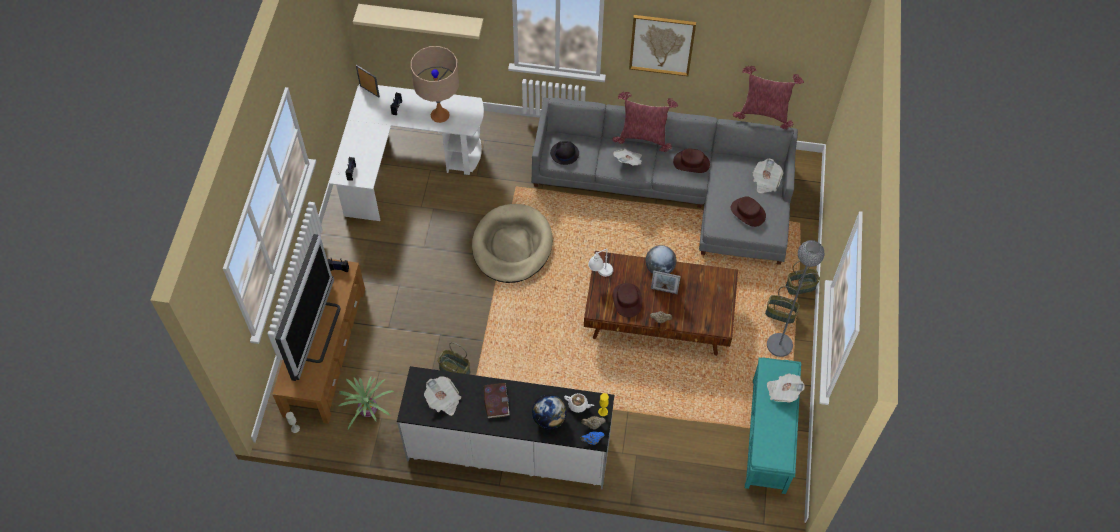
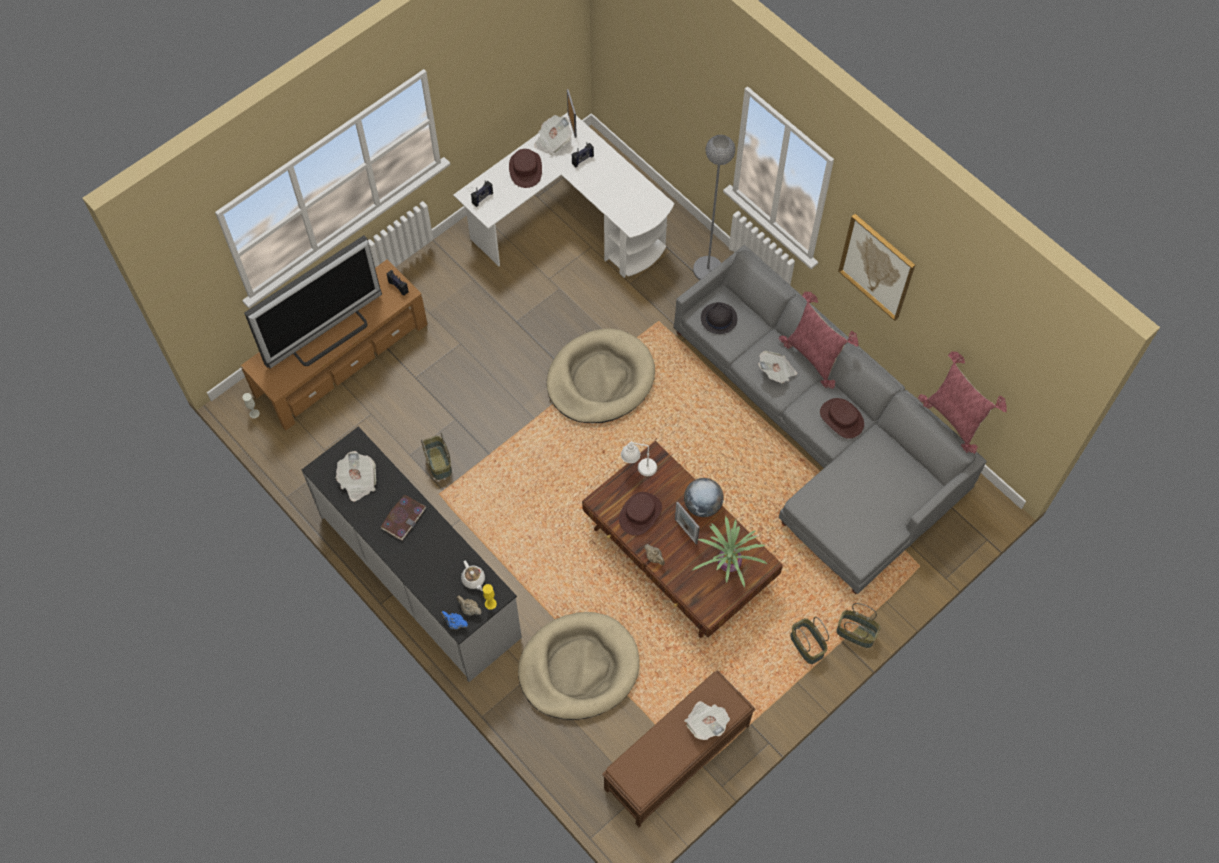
camera: 40 degrees right, 5 degrees up
potted plant [339,376,394,429] -> potted plant moved to [691,516,767,588]
beige shelf [353,4,484,39] -> none
beige table lamp [411,46,459,123] -> none
globe [532,394,567,429] -> none
brown hat [731,196,766,227] -> brown hat moved to [509,149,542,188]
turquoise bench [745,358,801,494] -> brown bench [602,670,756,827]
newspaper [752,159,783,193] -> newspaper moved to [534,115,572,155]
grey floor lamp [767,240,825,357] -> grey floor lamp moved to [693,135,735,280]
none -> beige dog bed [518,612,640,720]

